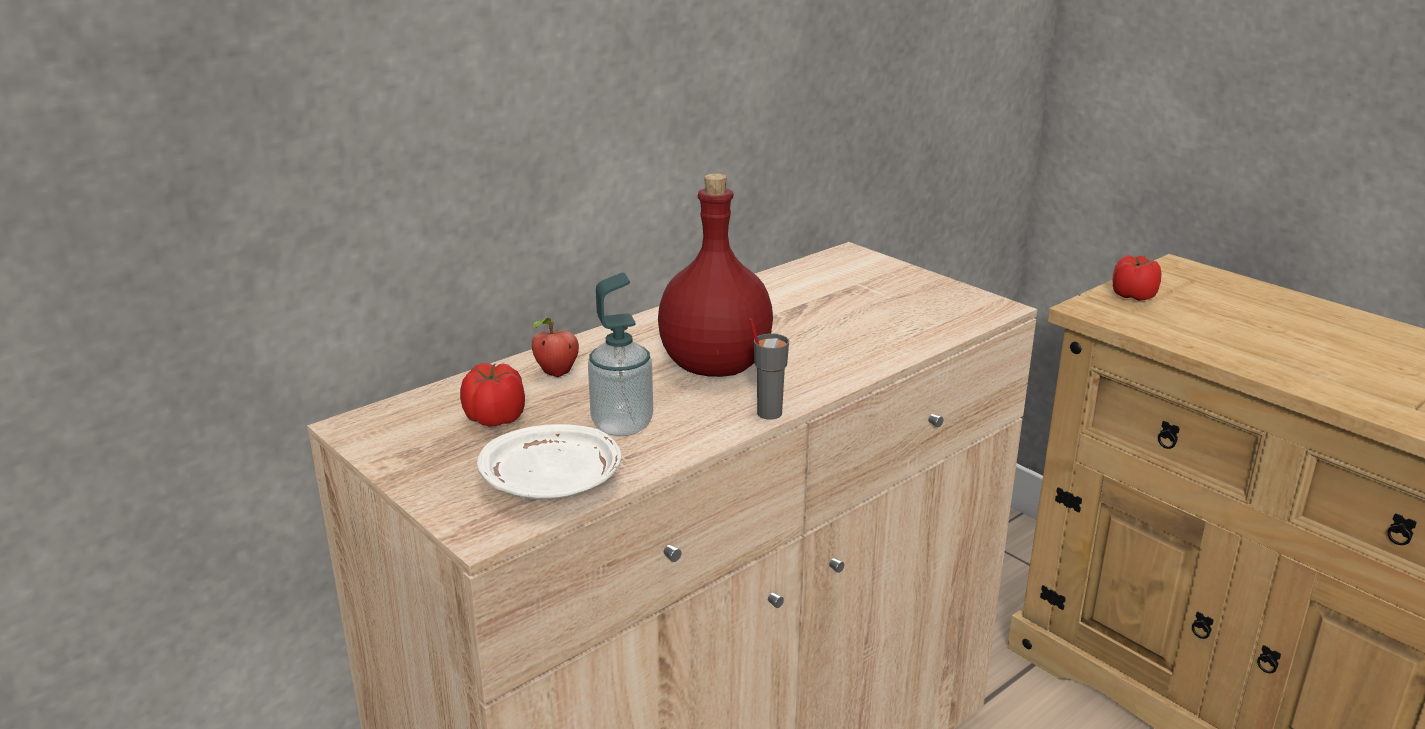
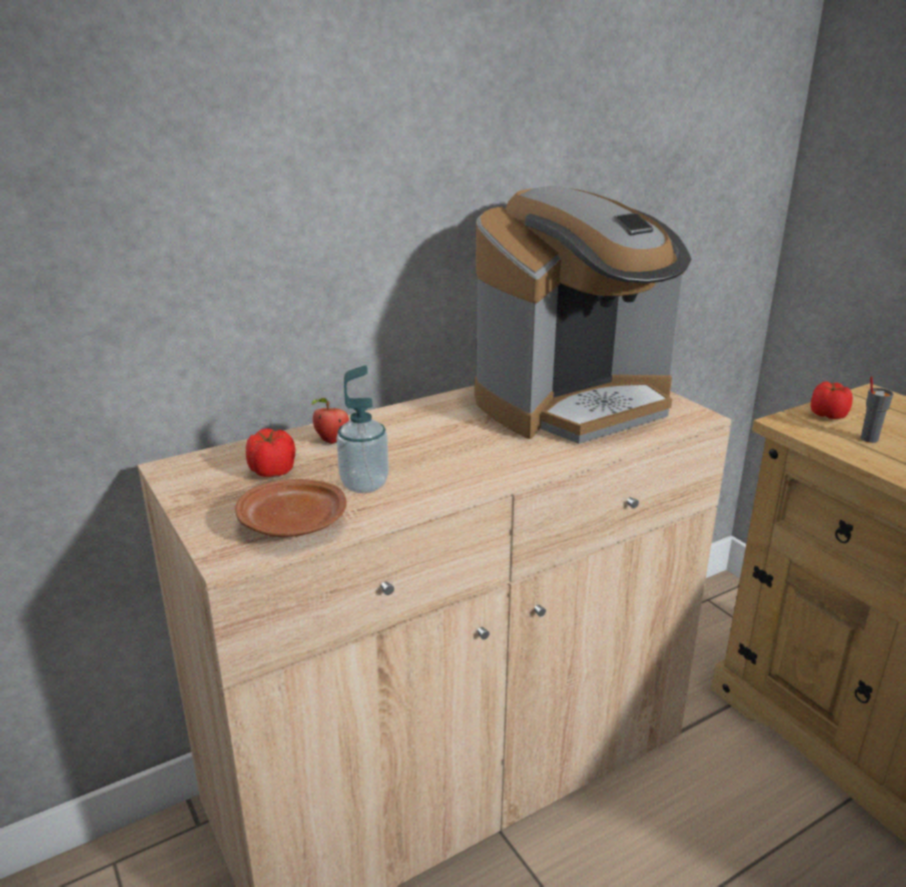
camera: 10 degrees right, 0 degrees up
white plate [477,424,621,500] -> brown plate [235,479,347,537]
red bottle [658,173,773,377] -> none
grey cup [749,318,789,420] -> grey cup moved to [861,376,893,443]
none -> coffee machine [475,186,691,444]

